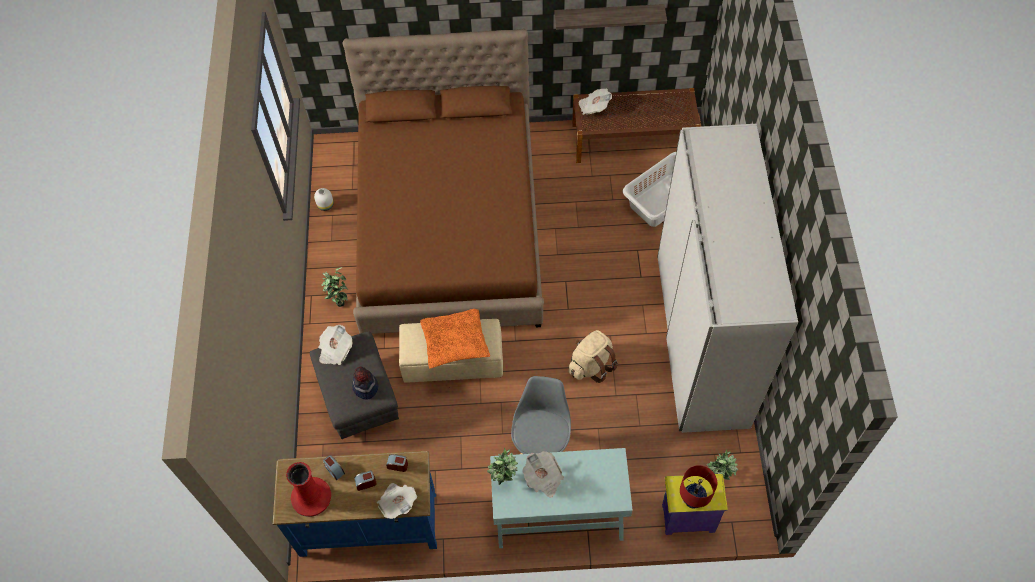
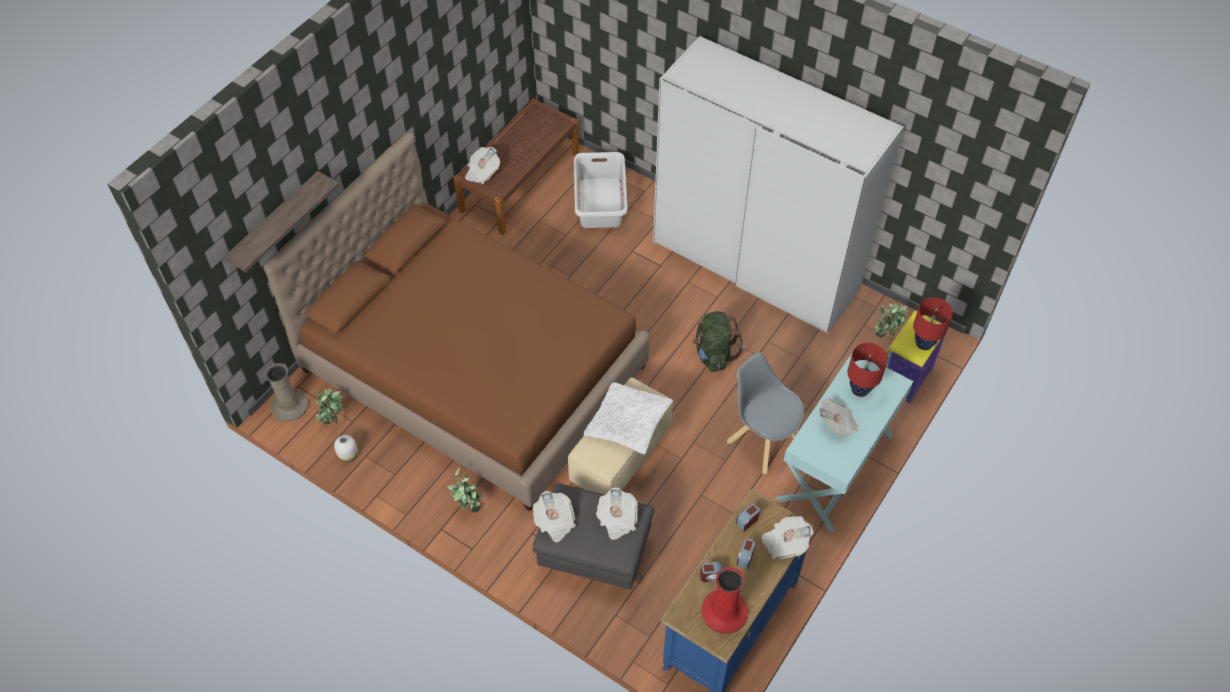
camera: 55 degrees left, 5 degrees down
hat [352,367,378,399] -> newspaper [596,488,638,540]
orange pillow [420,309,490,369] -> white pillow [584,383,673,454]
potted plant [487,448,518,485] -> potted plant moved to [315,388,344,424]
shelf [554,4,667,30] -> shelf moved to [224,171,339,272]
beige backpack [569,330,618,383] -> green backpack [693,311,744,372]
none -> beige vase [265,363,308,422]
none -> red table lamp [848,343,888,397]

